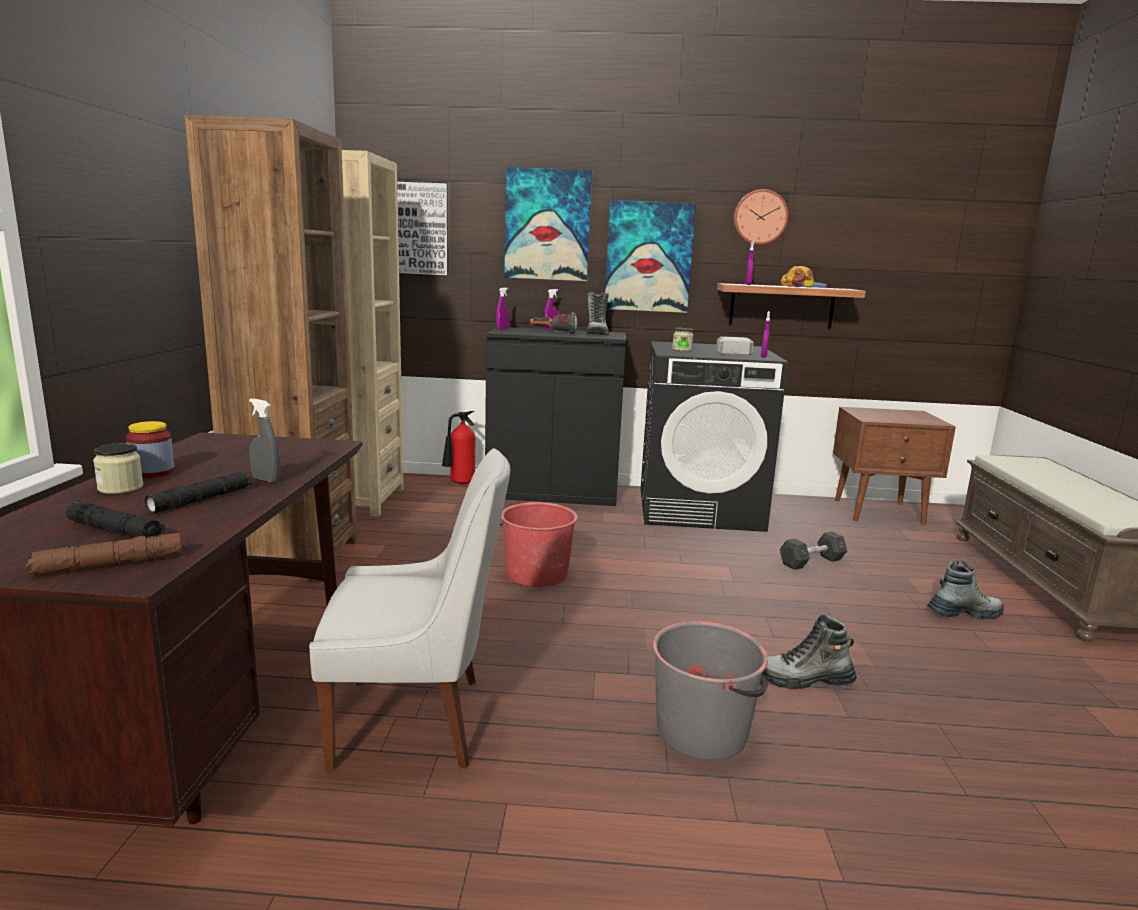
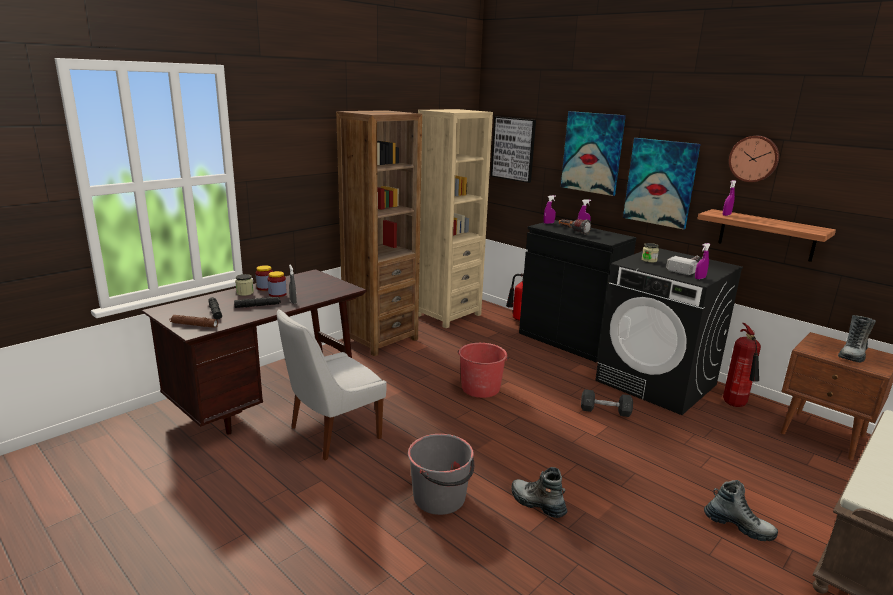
camera: 40 degrees right, 5 degrees up
white chair [309,448,510,771] -> white chair turned 105 degrees clockwise [277,310,387,461]
boot [586,292,609,336] -> boot moved to [838,315,876,362]
grey dumbbell [780,532,847,570] -> grey dumbbell moved to [581,389,633,417]
cap [781,266,827,288] -> none
none -> jar [268,271,287,297]
none -> fire extinguisher [723,323,761,407]

